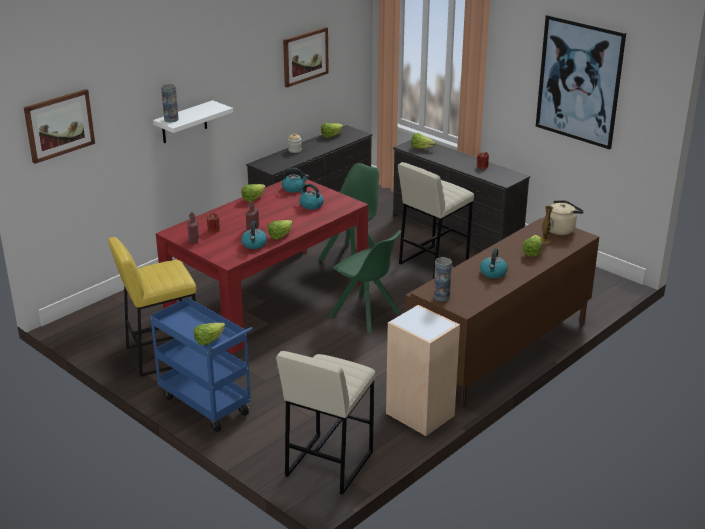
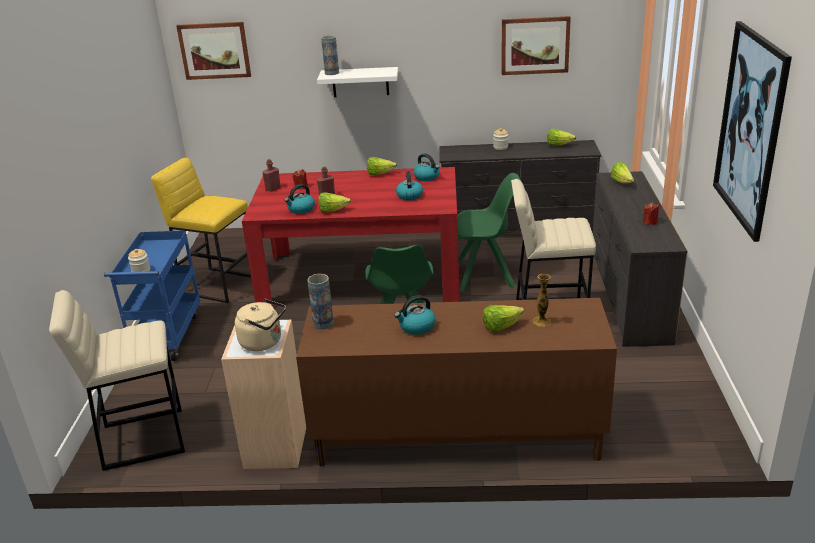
camera: 50 degrees right, 0 degrees up
lettuce [194,323,225,346] -> jar [128,249,150,272]
beige kettle [547,200,584,235] -> beige kettle moved to [235,299,286,351]

